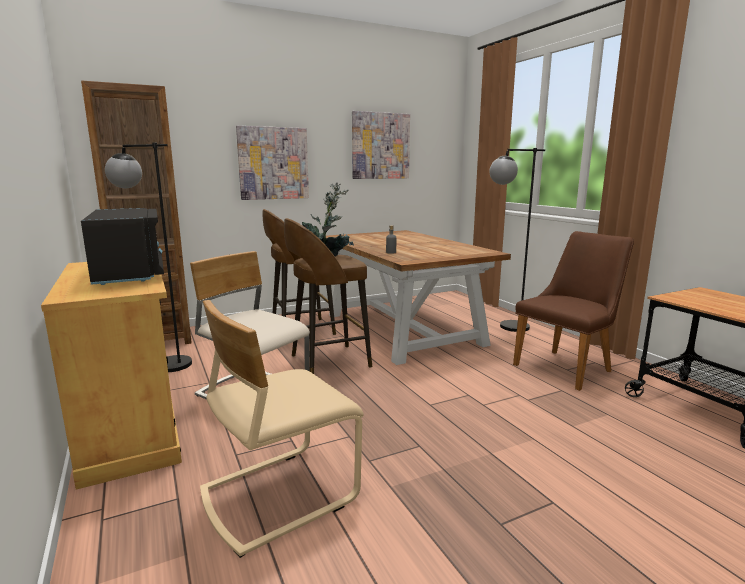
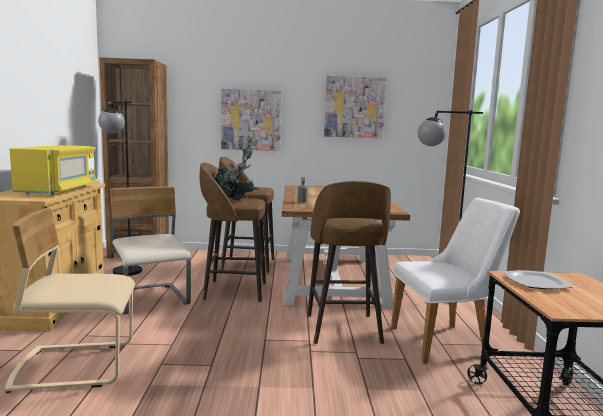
camera: 25 degrees right, 5 degrees down
black microwave [81,208,164,285] -> yellow microwave [10,145,97,195]
brown chair [513,231,634,391] -> white chair [391,198,520,364]
none -> brown stool [307,181,391,344]
none -> plate [504,270,572,289]

